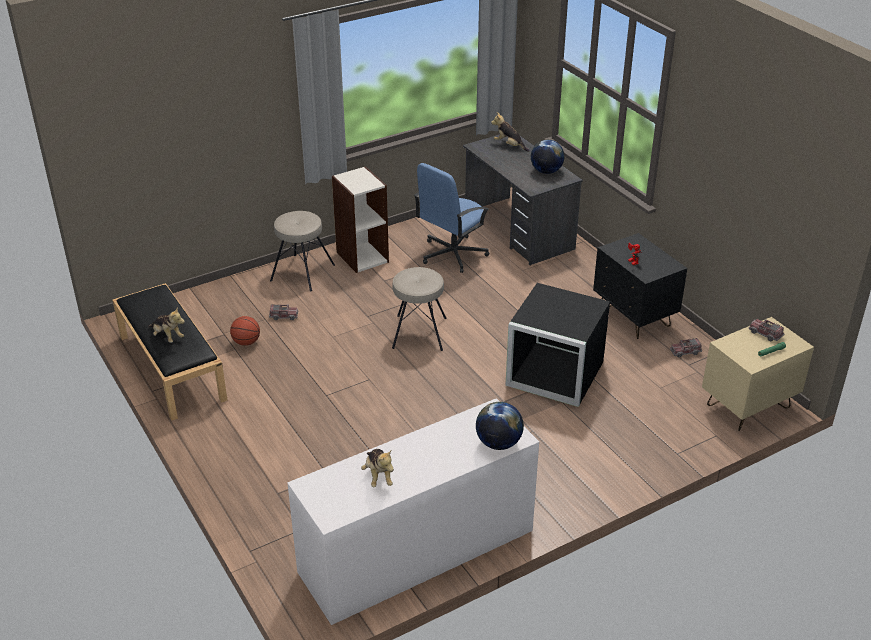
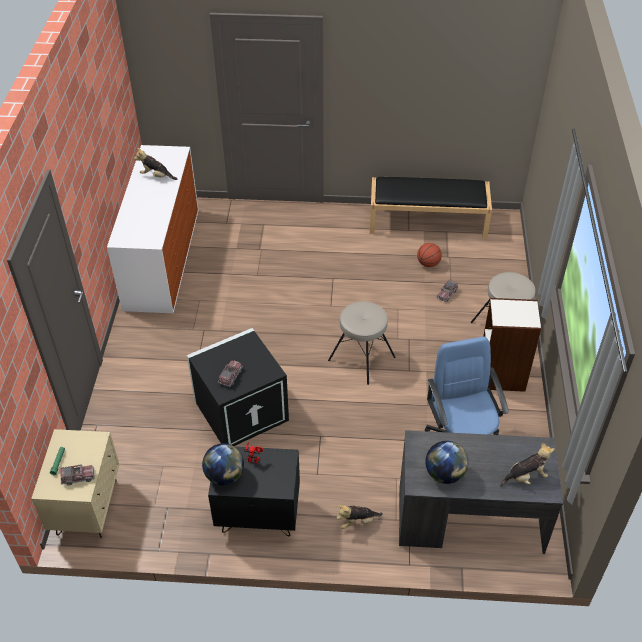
camera: 125 degrees right, 10 degrees up
plush toy [148,307,185,343] -> plush toy moved to [337,505,383,529]
globe [476,402,524,450] -> globe moved to [202,443,244,485]
toy truck [670,338,702,357] -> toy truck moved to [218,360,243,387]

